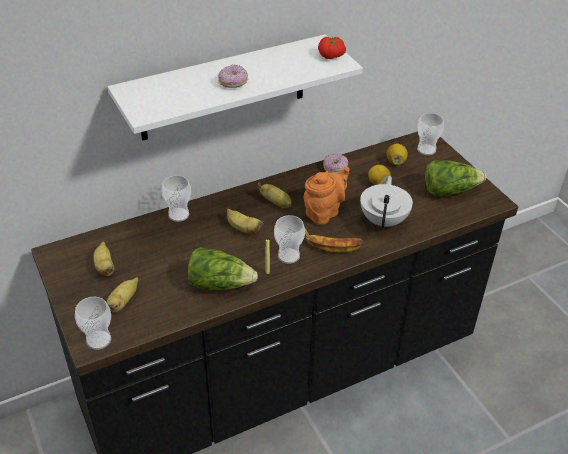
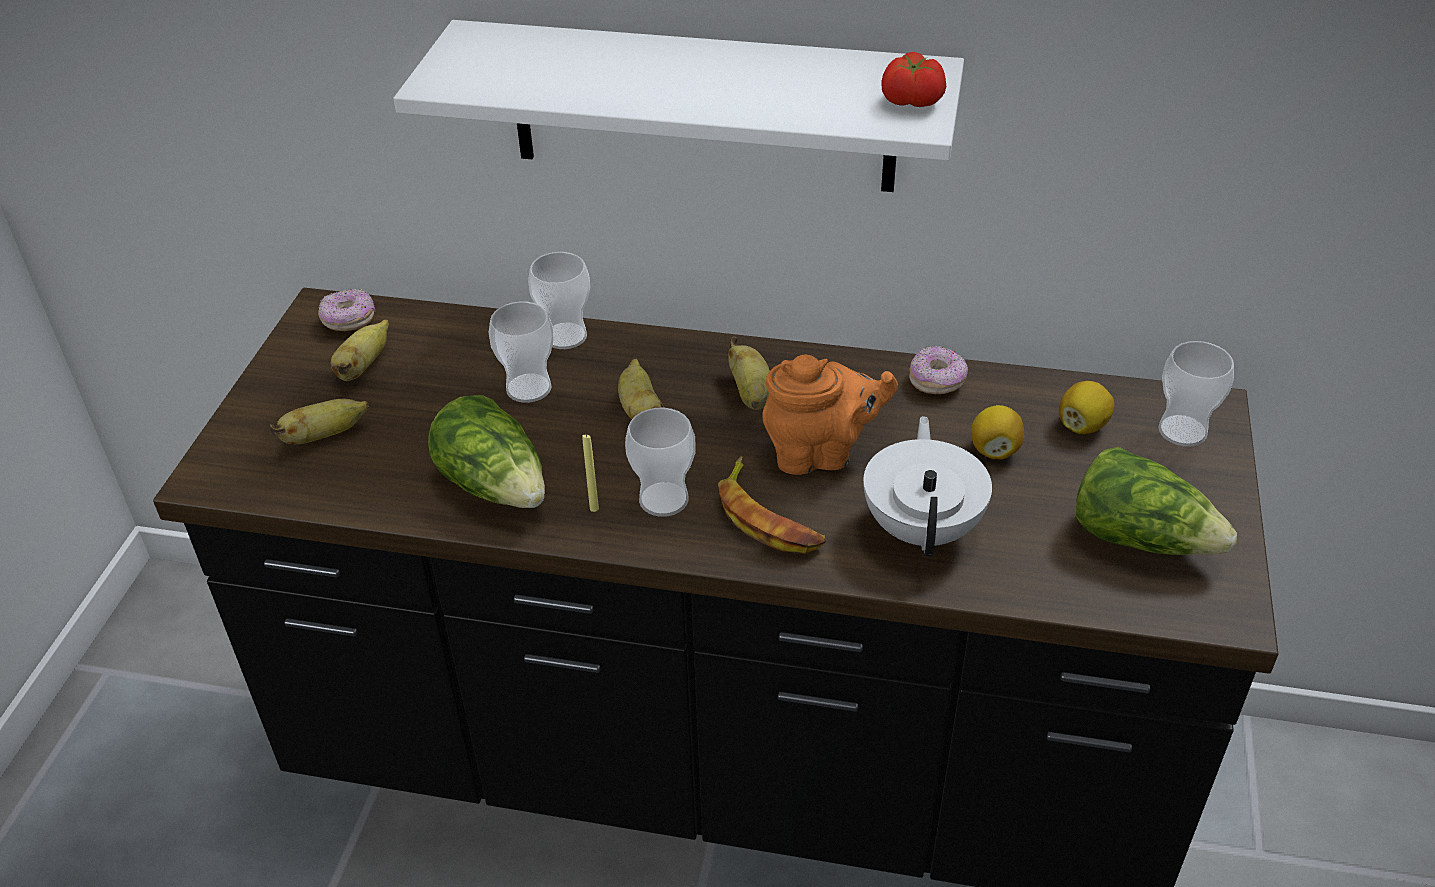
camera: 40 degrees right, 0 degrees up
cup [75,297,111,350] -> cup moved to [489,301,554,403]
donut [218,65,248,88] -> donut moved to [318,289,376,331]
white teapot [360,176,413,229] -> white teapot turned 45 degrees counterclockwise [863,416,992,556]

